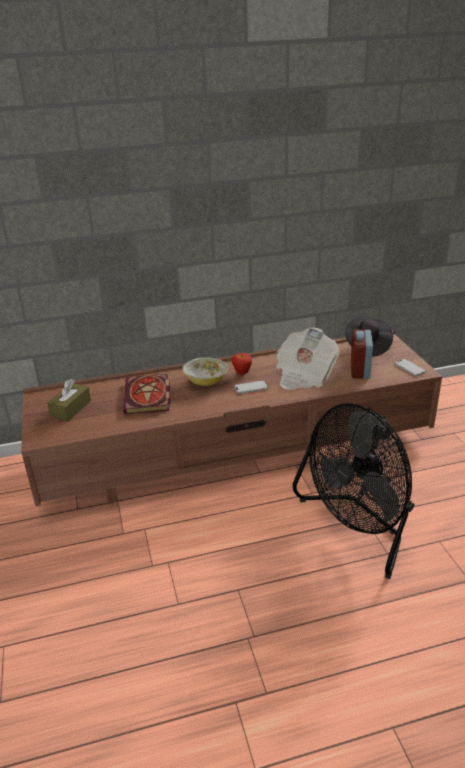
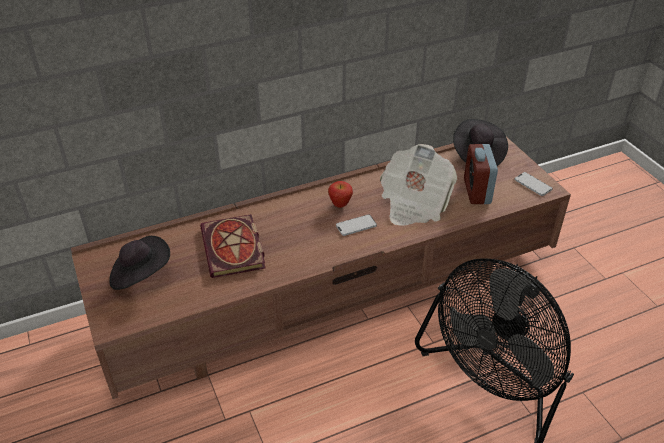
camera: 10 degrees left, 10 degrees up
brown tissue box [47,379,91,422] -> black hat [109,236,170,290]
bowl [182,358,228,386] -> none

